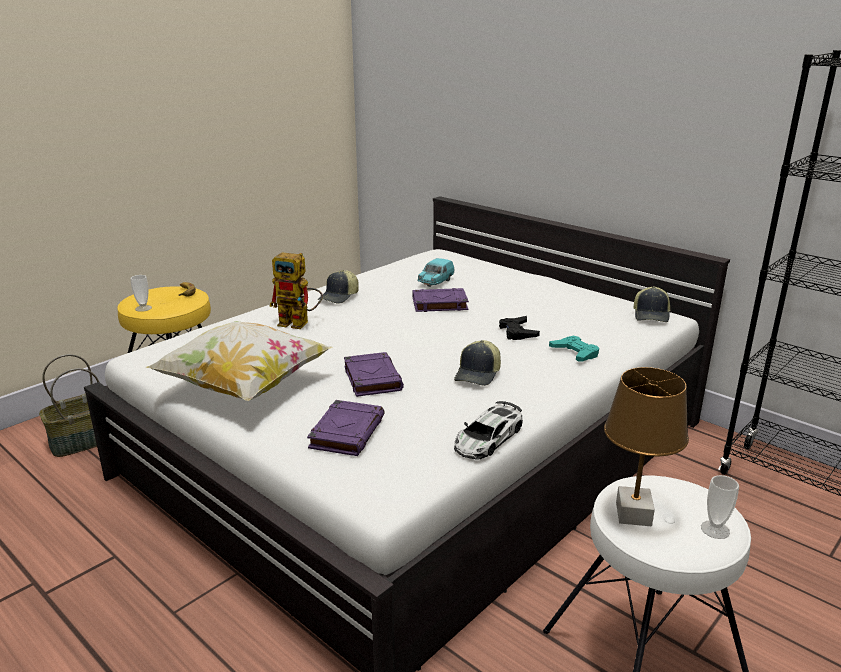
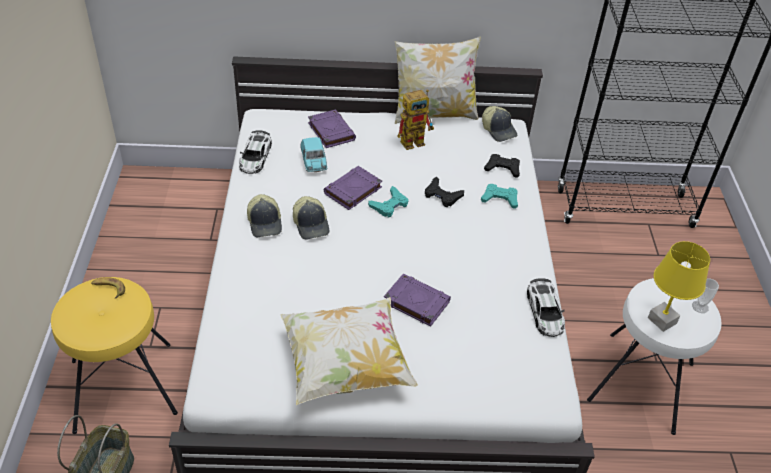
camera: 45 degrees left, 20 degrees up
cup [130,275,152,312] -> none
toy robot [269,253,323,329] -> toy robot moved to [397,89,434,150]
purple book [307,400,385,456] -> purple book moved to [308,109,356,148]
cap [454,340,501,386] -> cap moved to [293,196,329,240]
brown table lamp [604,367,689,526] -> yellow table lamp [648,241,710,332]
none -> toy car [239,131,272,174]
none -> turquoise game controller [368,186,408,218]
none -> pillow [394,36,481,124]
none -> black game controller [484,154,520,178]

